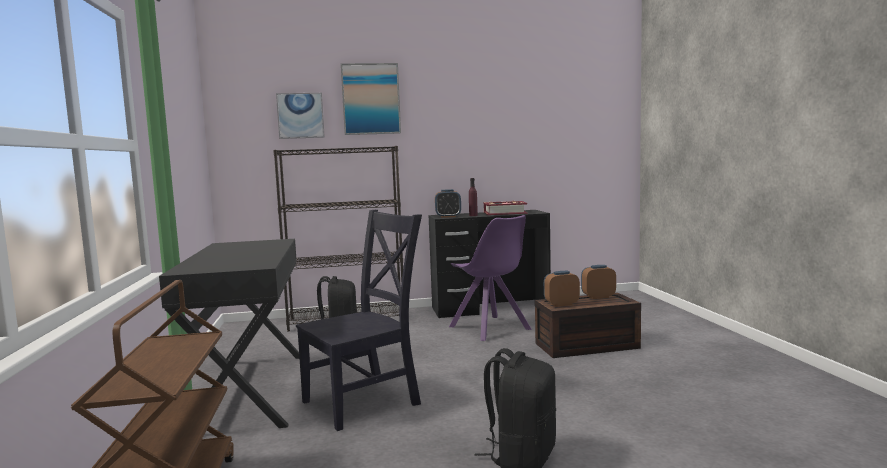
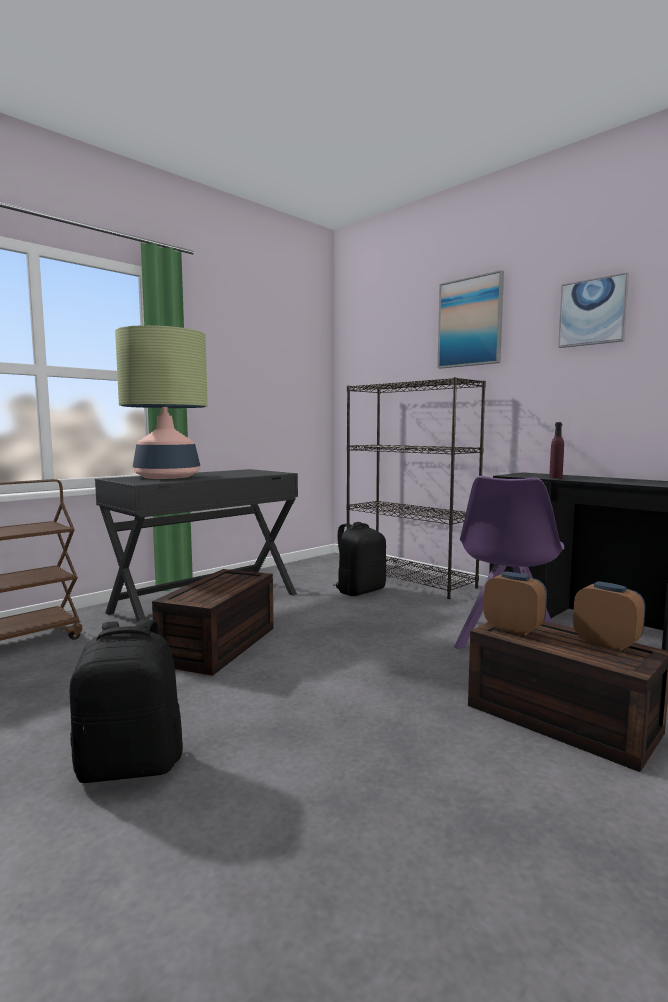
camera: 55 degrees right, 0 degrees up
picture [276,93,325,139] -> picture moved to [558,272,629,348]
black chair [296,210,422,431] -> brown storage box [152,569,274,676]
alarm clock [435,189,461,218] -> none
book [484,201,528,215] -> none
none -> table lamp [115,325,208,479]

